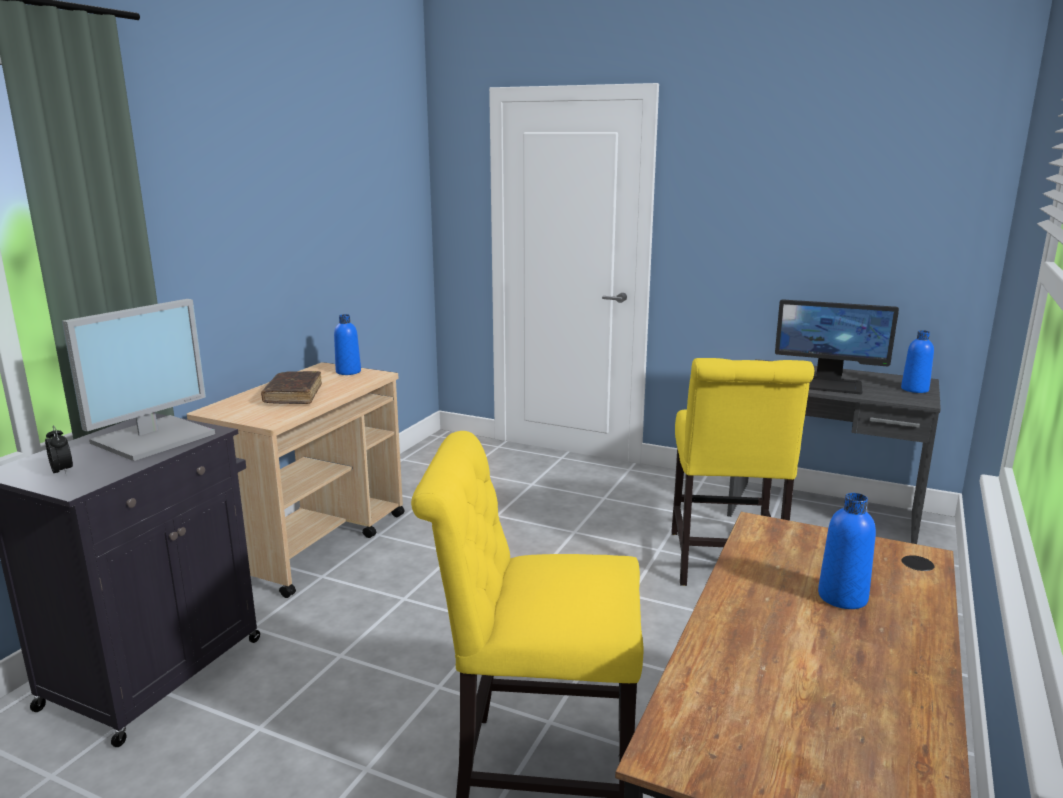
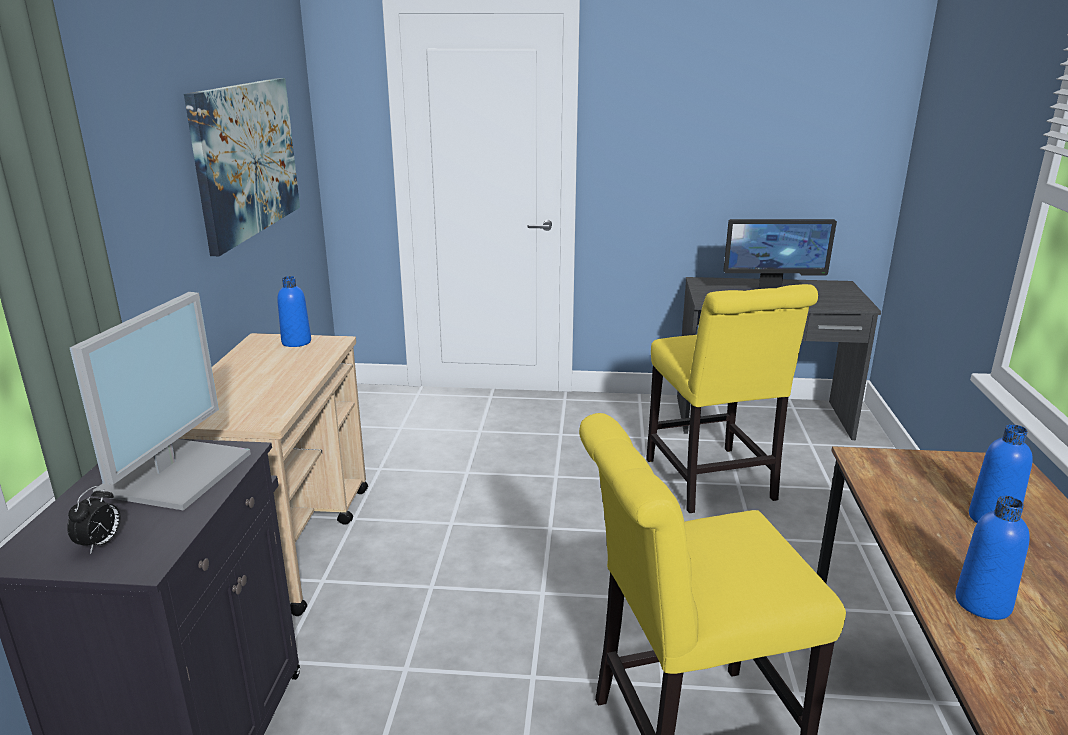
camera: 20 degrees left, 5 degrees up
alarm clock [45,425,73,475] -> alarm clock turned 75 degrees clockwise [67,486,121,554]
brown book [261,371,322,404] -> none
blue bottle [901,330,934,393] -> blue bottle moved to [955,496,1030,620]
none -> picture [184,78,300,256]

